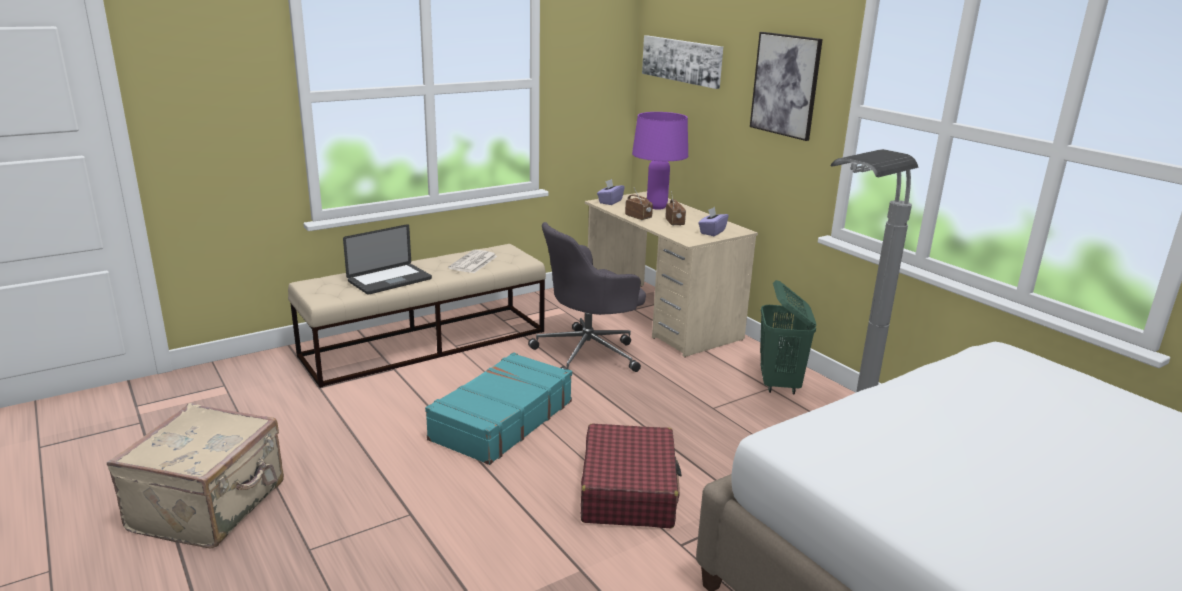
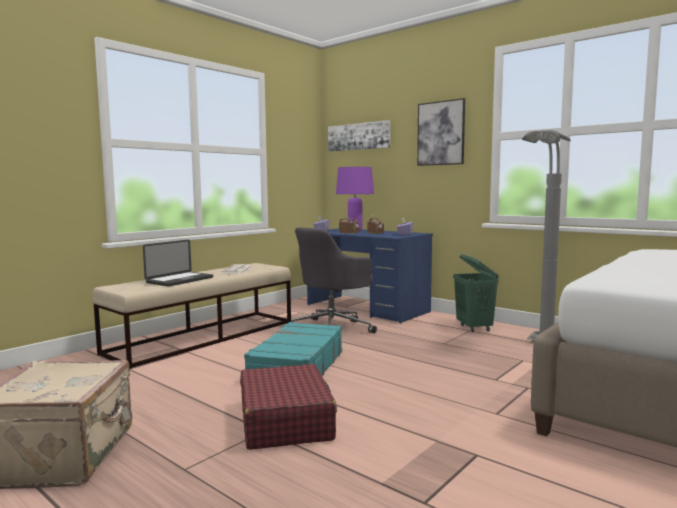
camera: 15 degrees left, 15 degrees down
red suitcase [581,423,682,528] -> red suitcase moved to [240,364,337,450]
beige desk [585,191,758,357] -> blue desk [307,228,433,324]

